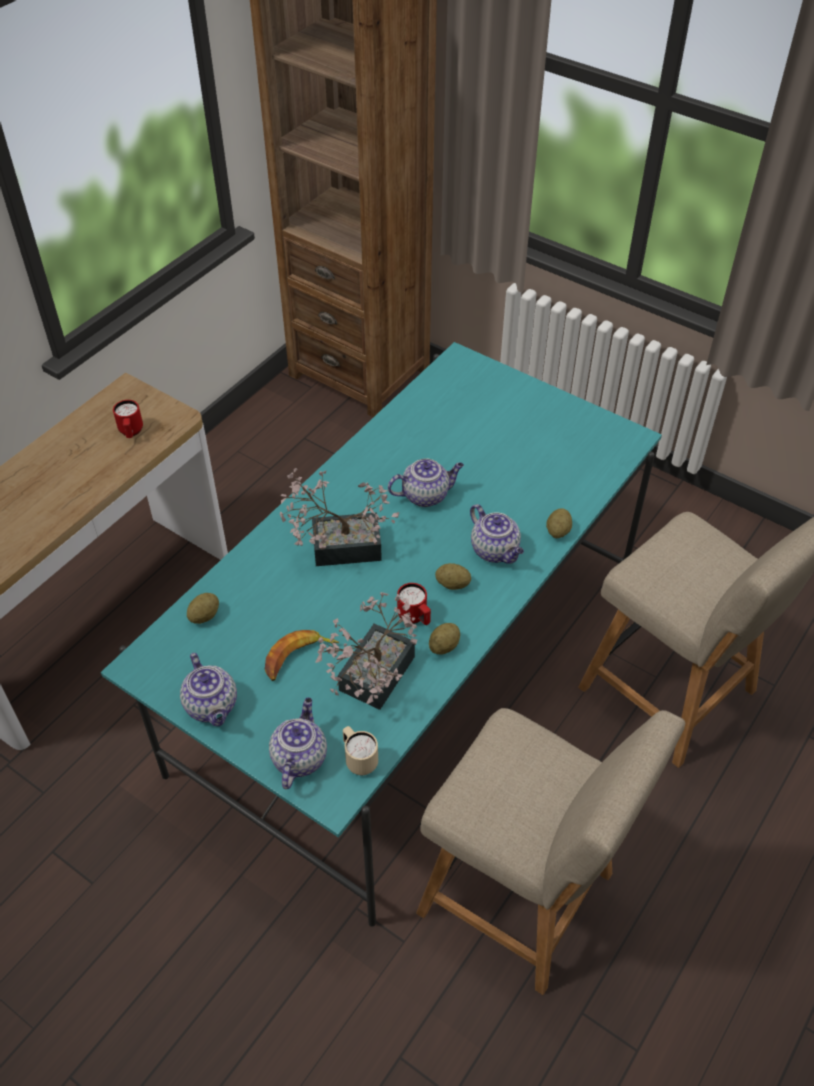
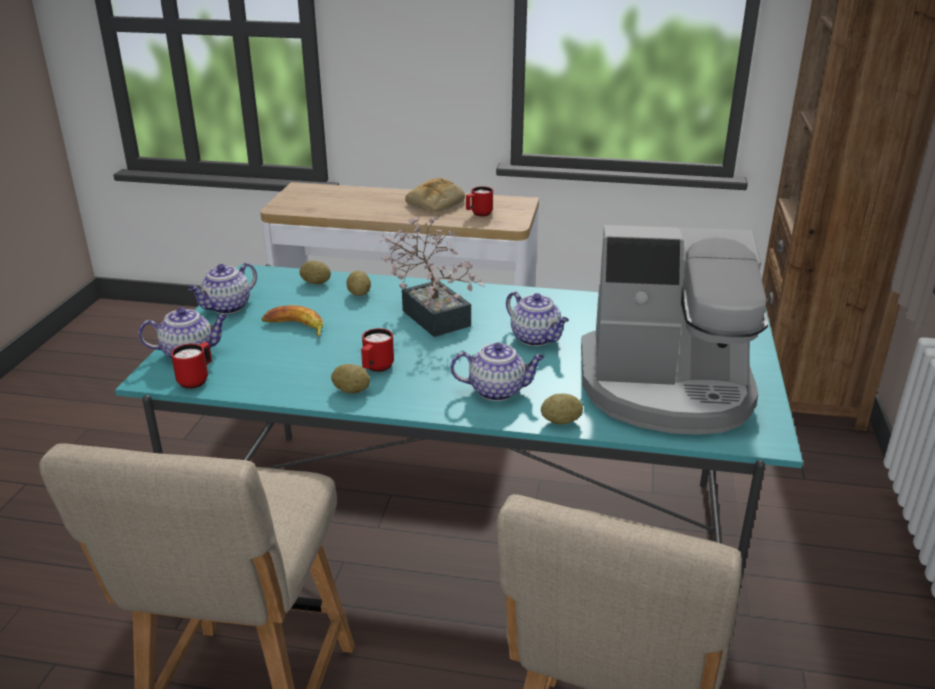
camera: 65 degrees right, 20 degrees down
potted plant [315,592,417,710] -> none
beige mug [343,726,378,776] -> red mug [171,342,212,389]
potato [435,563,471,590] -> potato moved to [346,271,371,296]
teapot [470,504,524,564] -> teapot turned 120 degrees counterclockwise [450,342,545,401]
none -> bread [405,178,465,212]
none -> coffee machine [581,225,768,435]

